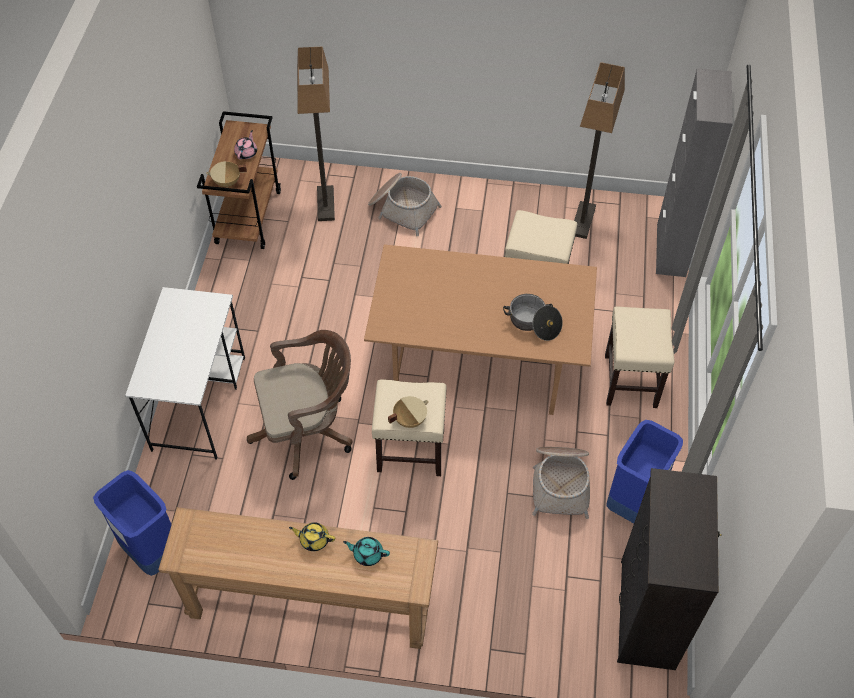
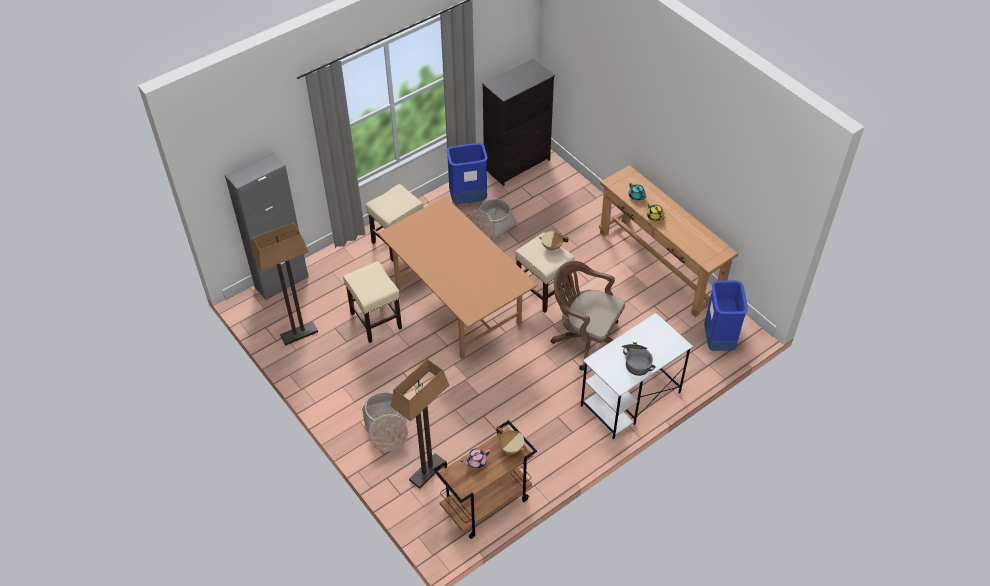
camera: 135 degrees left, 5 degrees down
cooking pot [503,294,563,341] -> cooking pot moved to [622,342,656,376]

